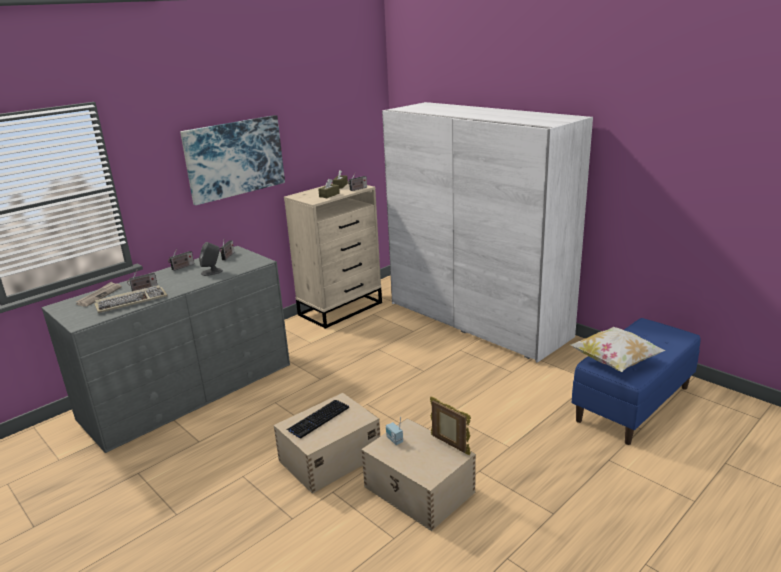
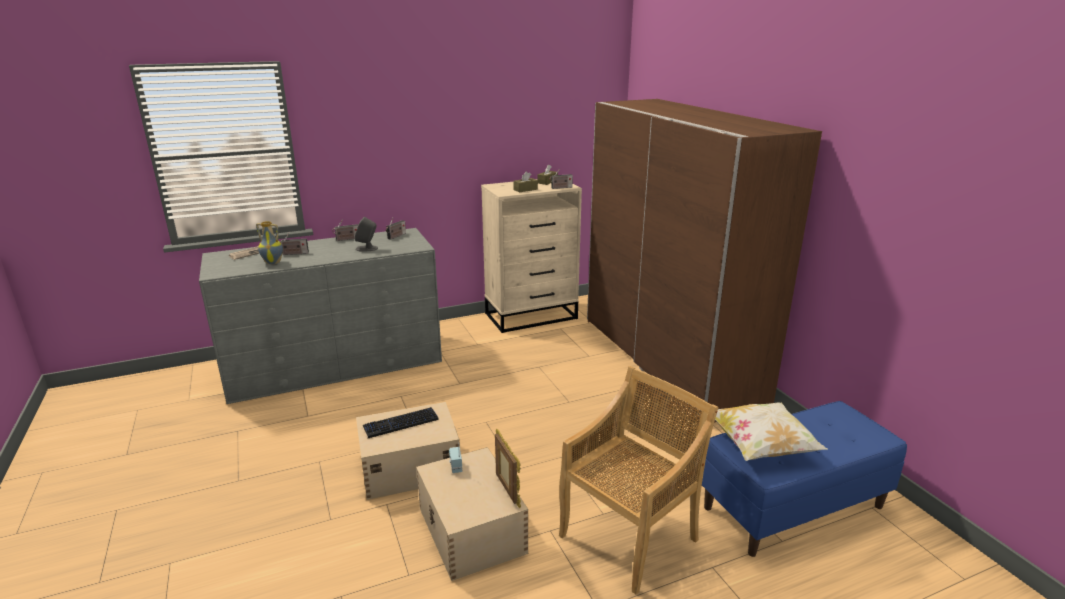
camera: 20 degrees right, 0 degrees up
keyboard [94,285,168,313] -> vase [256,221,283,265]
picture [180,115,285,205] -> none
white wardrobe [382,102,593,363] -> brown wardrobe [587,99,822,423]
none -> beige chair [559,366,719,595]

